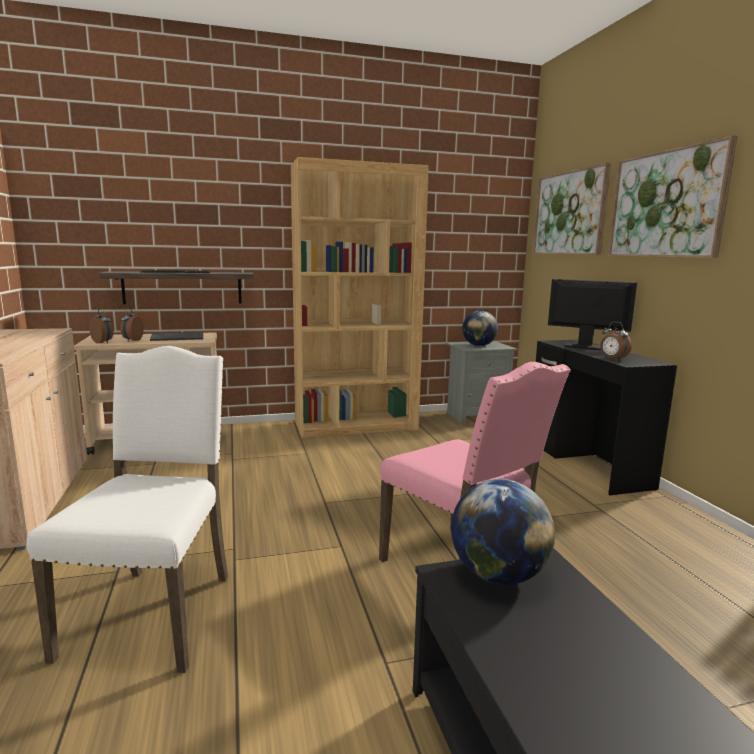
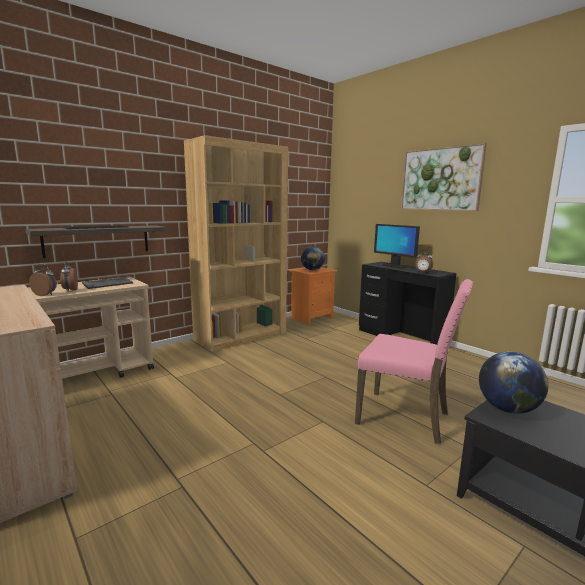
camera: 25 degrees left, 0 degrees up
white chair [26,346,228,673] -> none
grey nightstand [446,341,517,424] -> orange nightstand [289,267,337,325]
picture [532,163,611,255] -> none
monitor [548,279,637,350] -> monitor turned 135 degrees counterclockwise [374,224,420,269]

